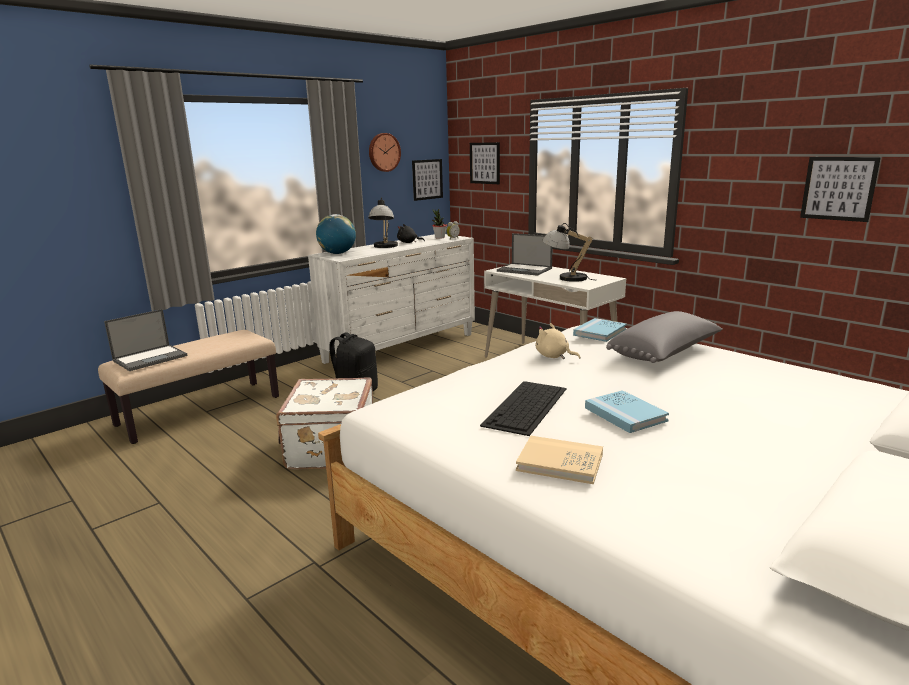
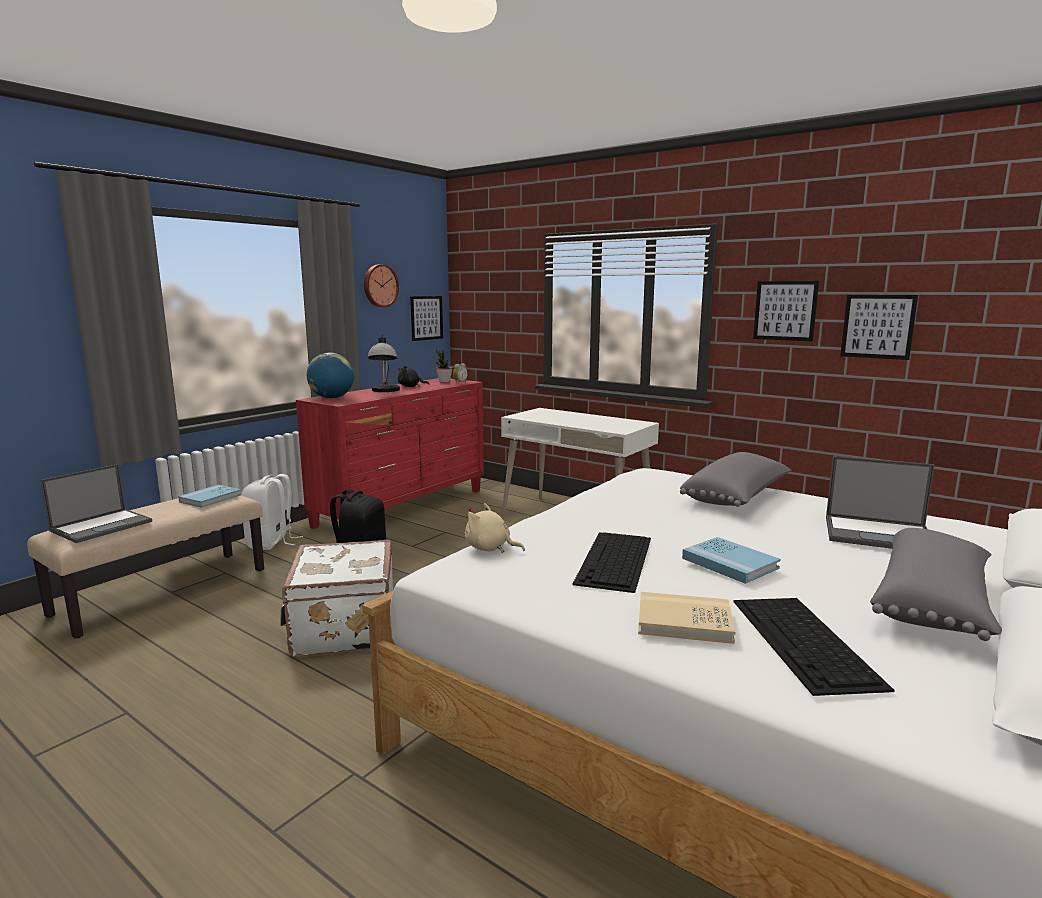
camera: 10 degrees left, 5 degrees down
white dresser [308,234,475,364] -> red dresser [296,378,484,529]
picture [470,142,500,184] -> picture moved to [753,281,819,341]
laptop [497,233,553,276] -> laptop moved to [826,456,935,549]
beige plush toy [536,323,580,359] -> beige plush toy moved to [465,503,525,553]
table lamp [542,223,597,282] -> none
blue book [573,318,627,342] -> blue book moved to [178,485,241,508]
none -> white backpack [241,474,303,550]
none -> keyboard [733,598,894,696]
none -> grey pillow [870,528,1002,641]

